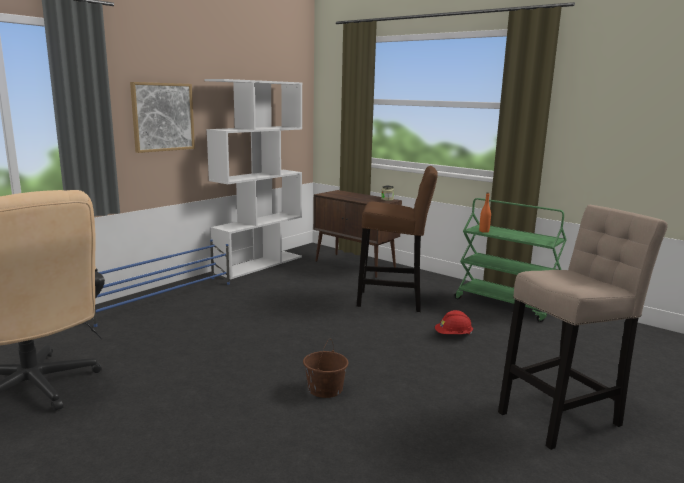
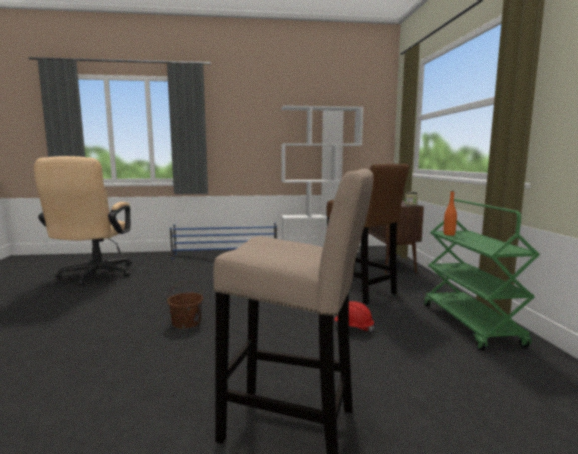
camera: 45 degrees right, 5 degrees down
picture [130,82,195,153] -> none

